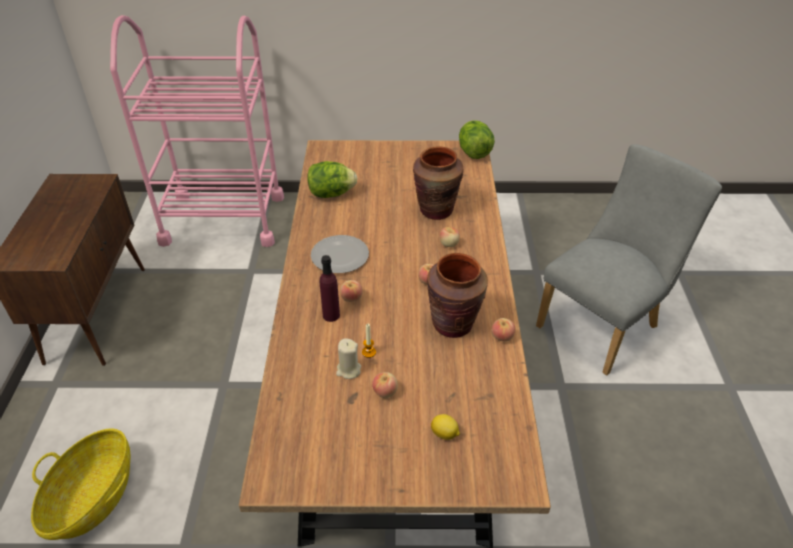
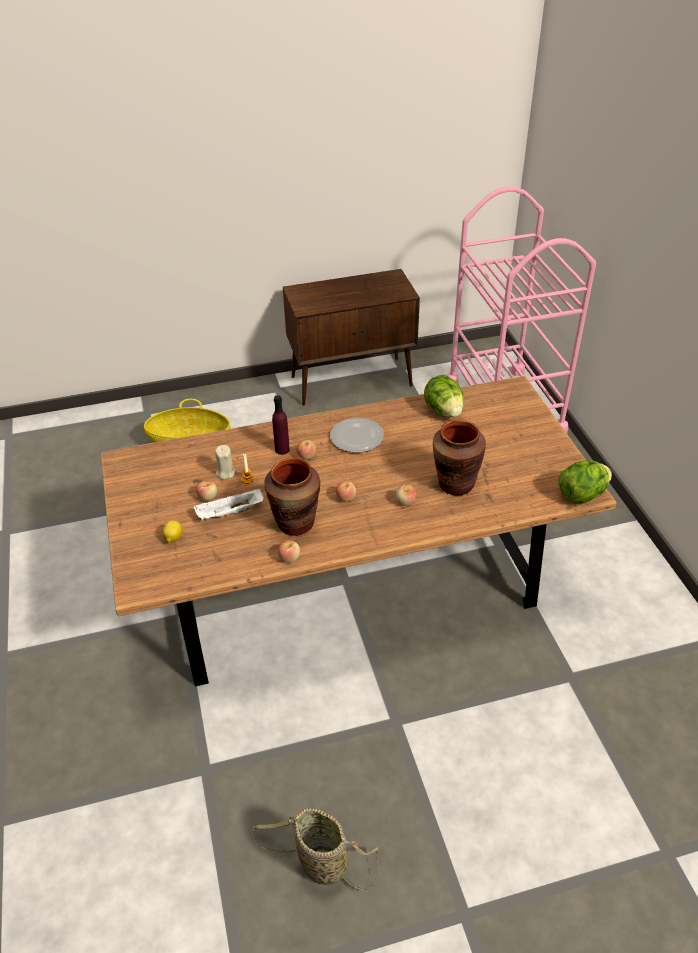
camera: 75 degrees right, 0 degrees up
grey chair [536,144,722,376] -> none
none -> white tray [194,488,264,520]
none -> basket [253,808,378,891]

